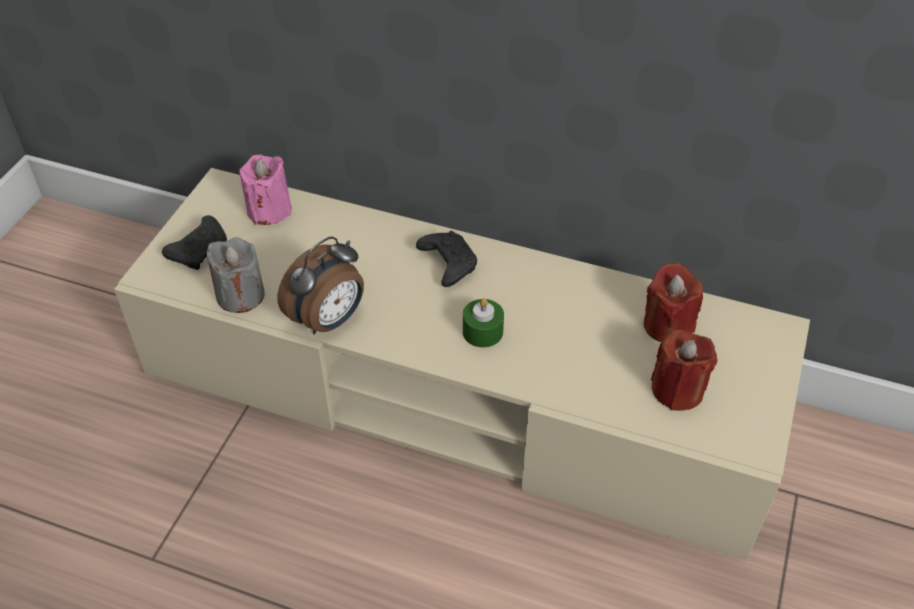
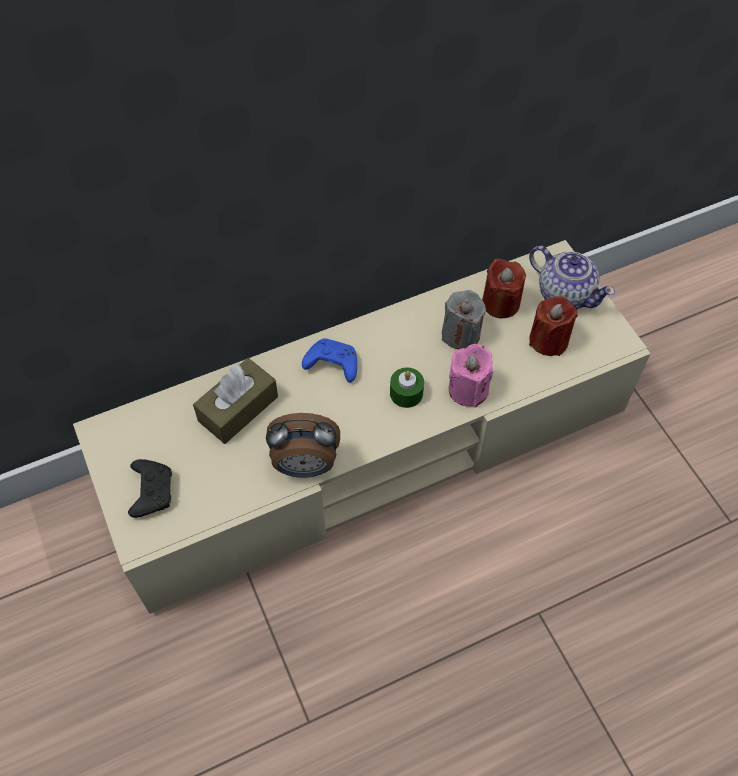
camera: 45 degrees left, 10 degrees up
grey candle [206,237,265,313] -> grey candle moved to [442,290,486,349]
pink candle [239,154,292,225] -> pink candle moved to [449,344,493,408]
alarm clock [277,236,364,335] -> alarm clock turned 90 degrees clockwise [266,413,340,478]
black game controller [416,231,477,287] -> blue game controller [302,338,357,383]
none -> brown tissue box [193,358,278,444]
none -> teapot [529,246,615,309]

